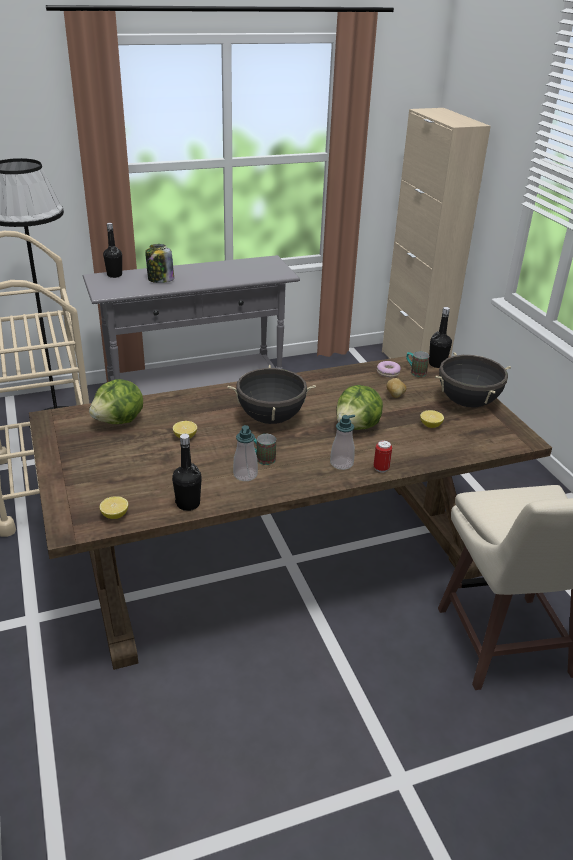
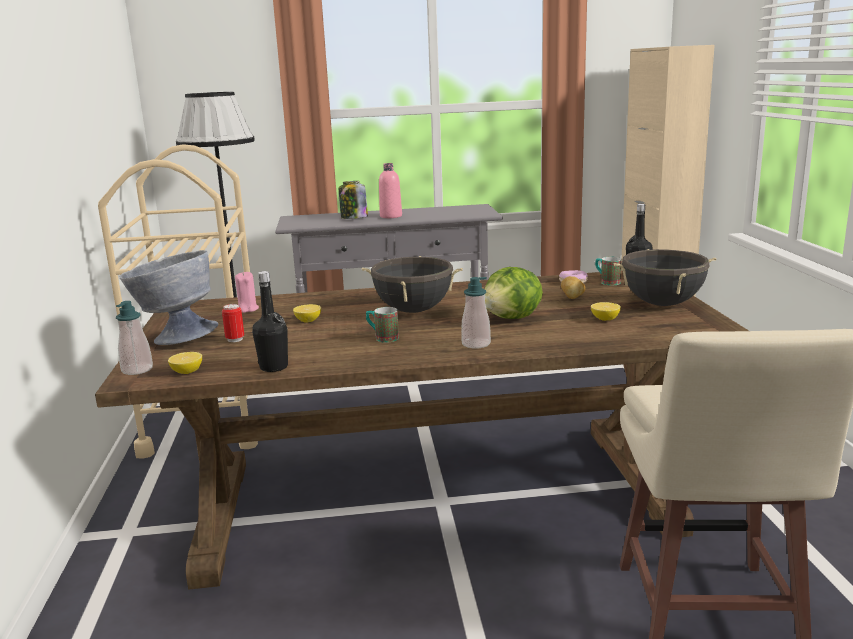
camera: 15 degrees right, 15 degrees down
lettuce [89,379,143,424] -> pink candle [235,272,259,313]
black bottle [103,223,122,278] -> none
soap dispenser [233,425,258,481] -> soap dispenser moved to [116,301,153,375]
can [374,440,392,473] -> can moved to [222,304,244,342]
none -> grey bowl [120,250,218,345]
none -> pink bottle [379,163,402,218]

